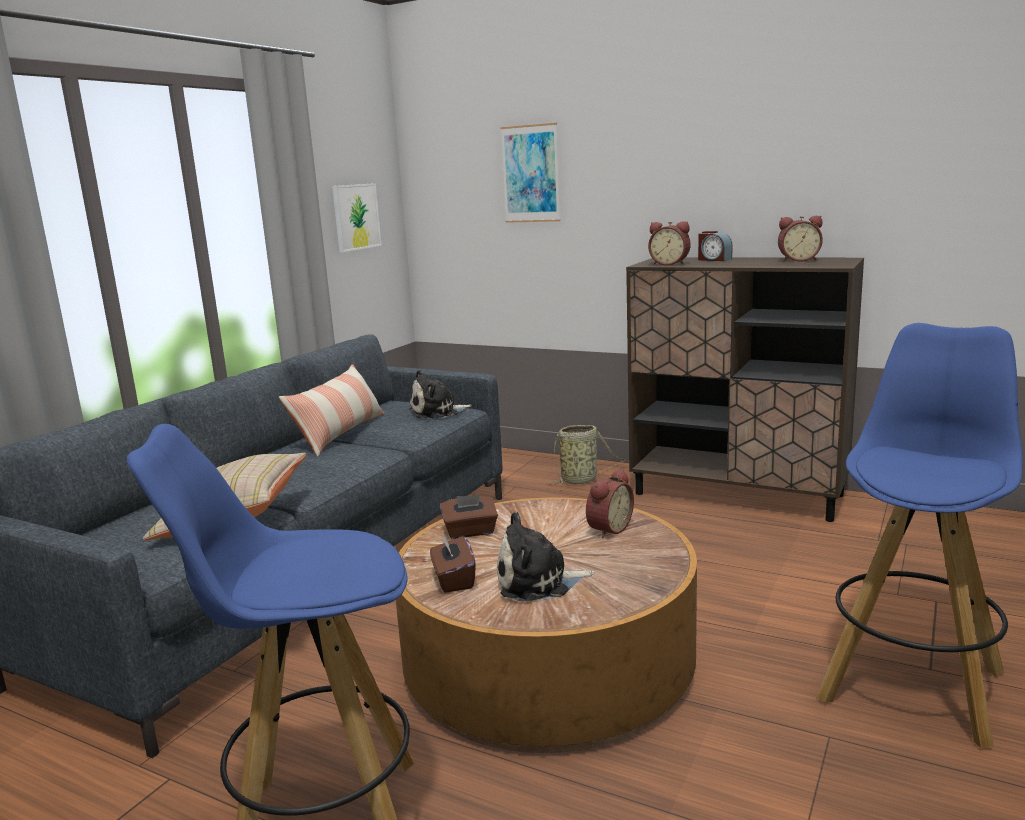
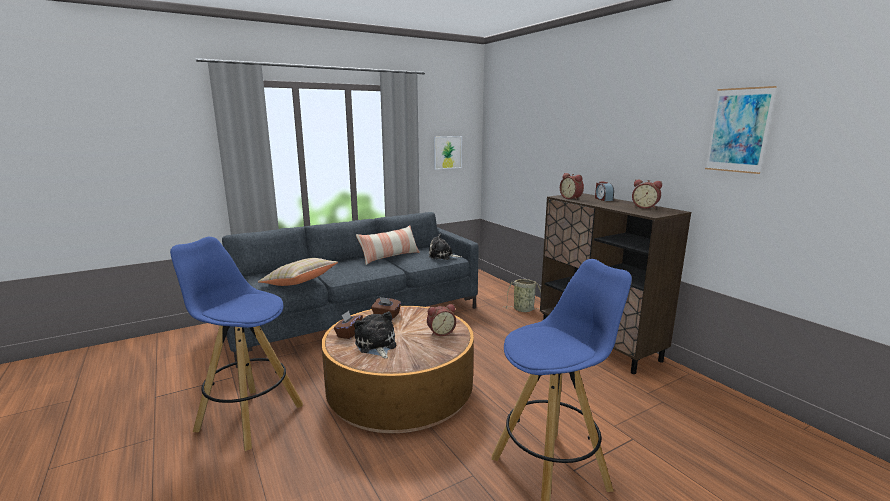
camera: 30 degrees right, 0 degrees up
plush toy [497,512,594,601] -> plush toy turned 45 degrees clockwise [354,311,396,359]
picture [500,123,560,223] -> picture moved to [705,86,777,174]

